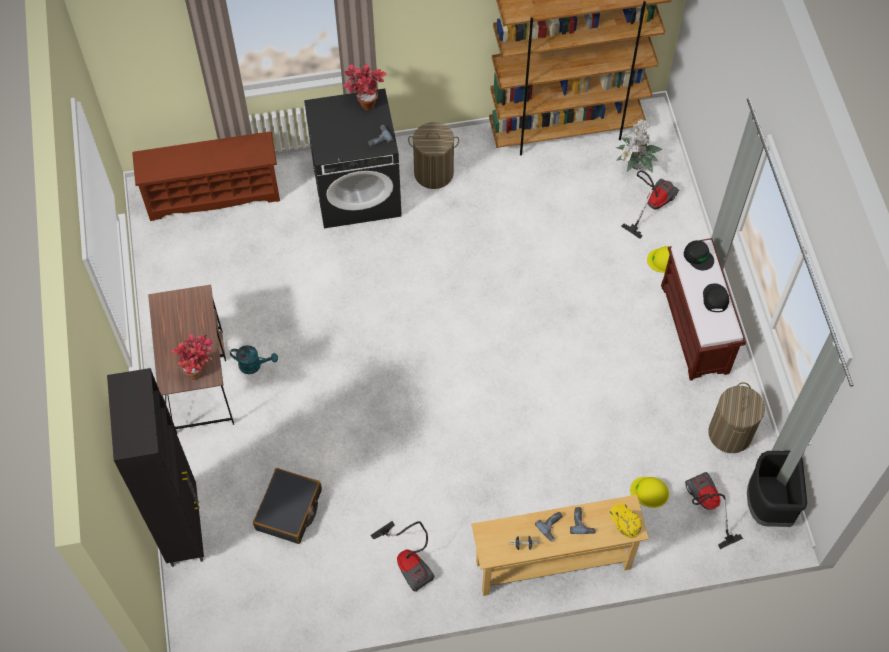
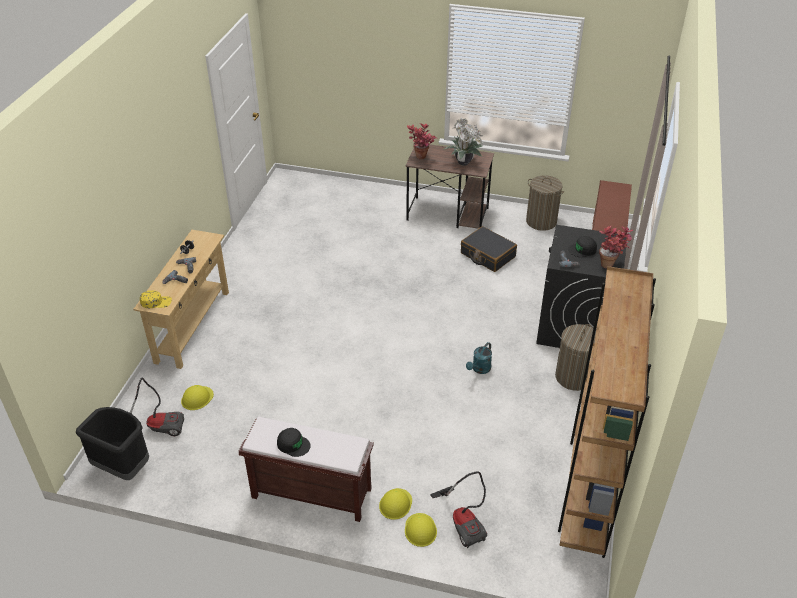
camera: 115 degrees right, 20 degrees down
black cabinet [107,368,204,567] -> none
turquoise watering can [230,345,278,374] -> turquoise watering can moved to [466,342,492,374]
black suitcase [253,468,322,544] -> black suitcase moved to [461,226,517,272]
vacuum cleaner [370,521,435,592] -> none
potted plant [616,120,663,173] -> potted plant moved to [444,118,483,166]
black cap [684,240,714,270] -> black cap moved to [568,236,597,257]
laundry basket [708,382,765,453] -> laundry basket moved to [526,175,564,231]
none -> yellow hard hat [405,513,437,547]

